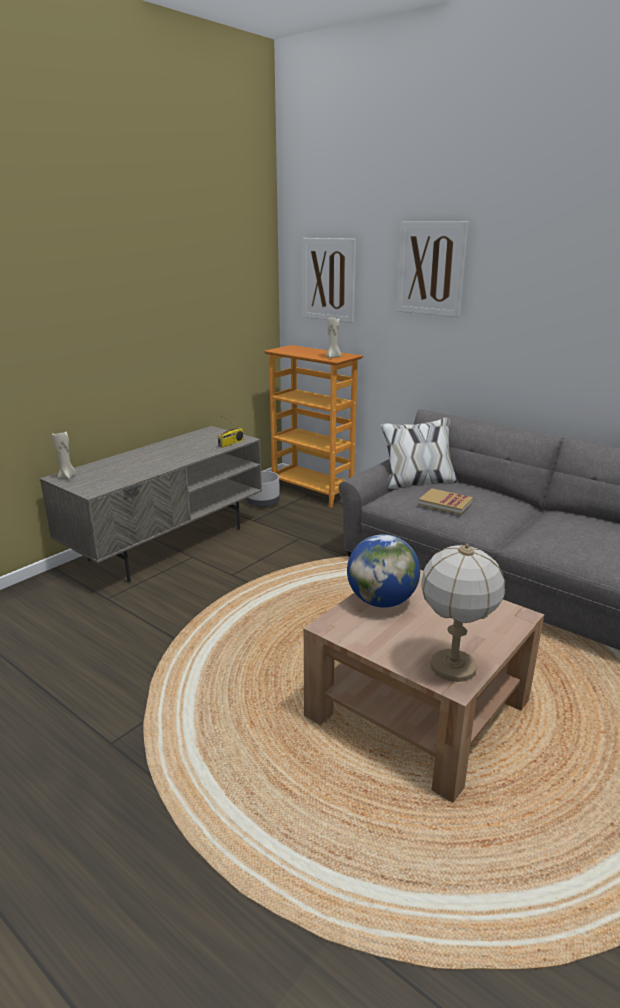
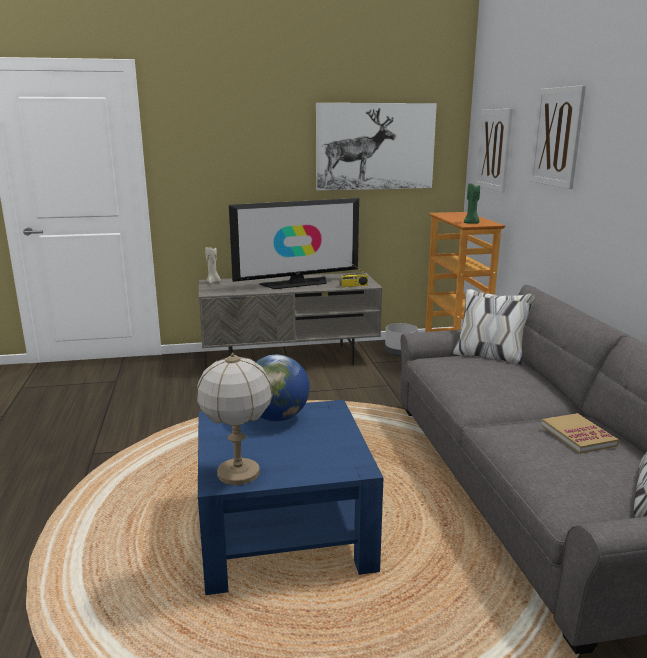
camera: 40 degrees right, 5 degrees down
brown coffee table [304,570,544,803] -> blue coffee table [198,400,383,595]
beige candle [326,316,341,358] -> green candle [464,182,480,224]
book [418,488,473,514] -> book moved to [541,413,619,454]
none -> television [229,198,359,289]
none -> picture [316,103,437,190]

